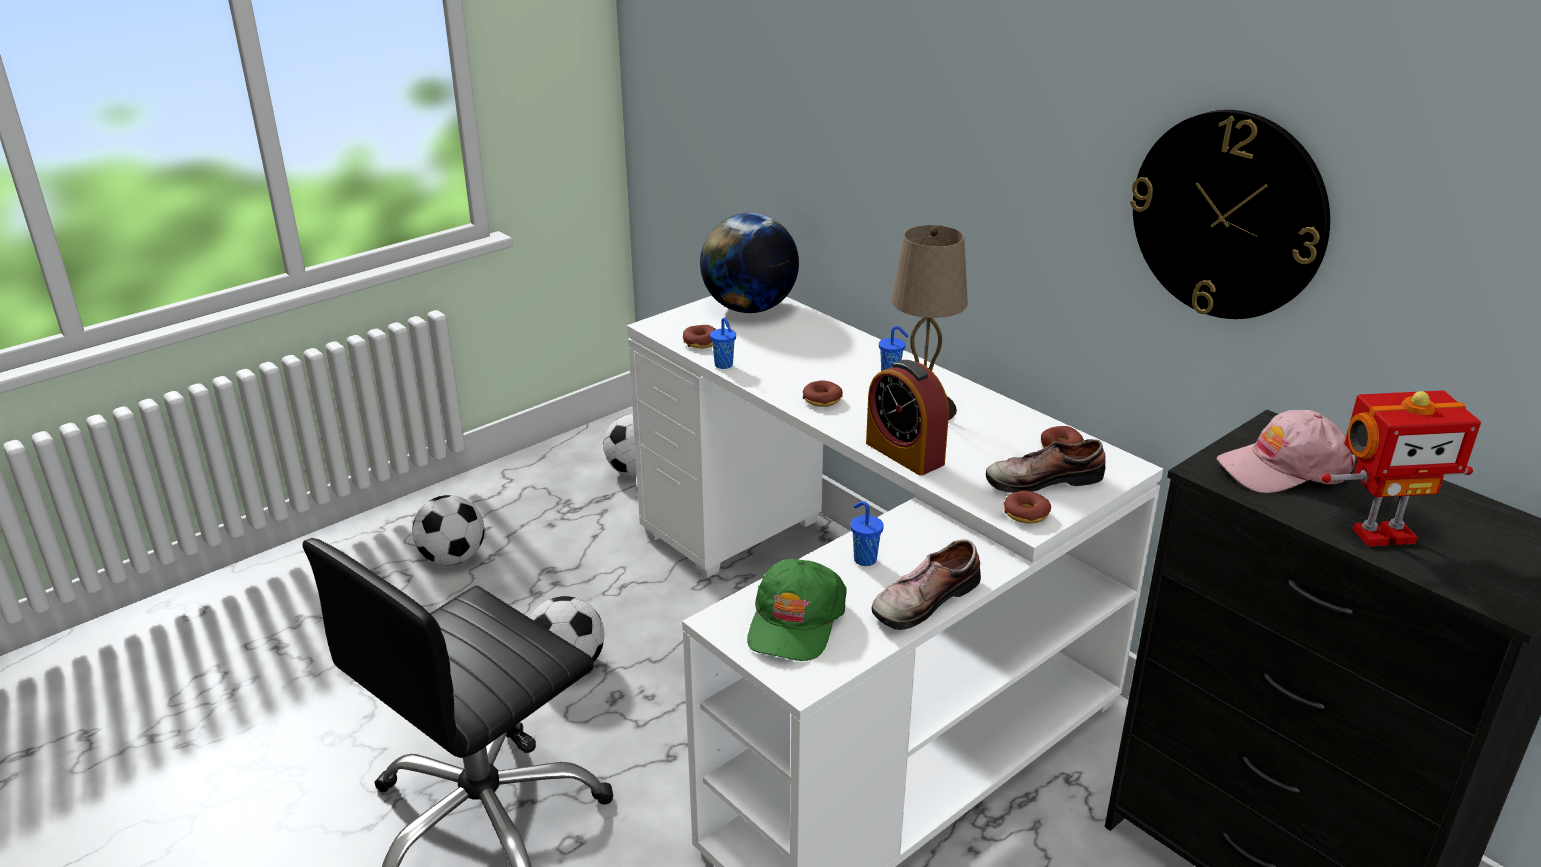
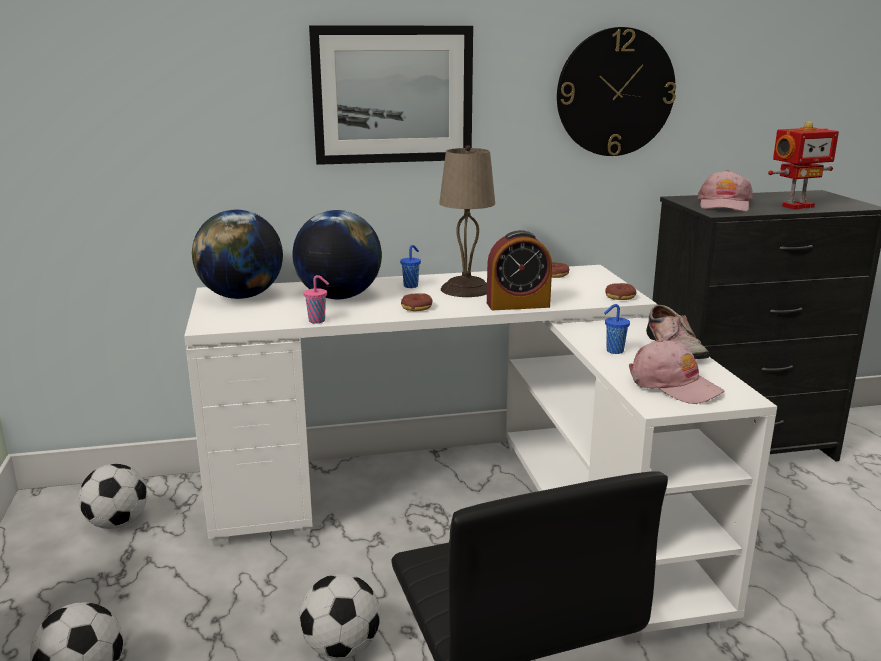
camera: 60 degrees left, 10 degrees down
donut [683,325,716,348] -> none
blue cup [710,317,736,369] -> pink cup [304,275,329,324]
green cap [747,559,847,661] -> pink cap [629,339,724,404]
shoe [986,439,1106,493] -> none
toy robot [1322,390,1481,547] -> toy robot turned 45 degrees clockwise [768,121,839,209]
none -> globe [293,210,382,299]
none -> picture [309,25,473,165]

